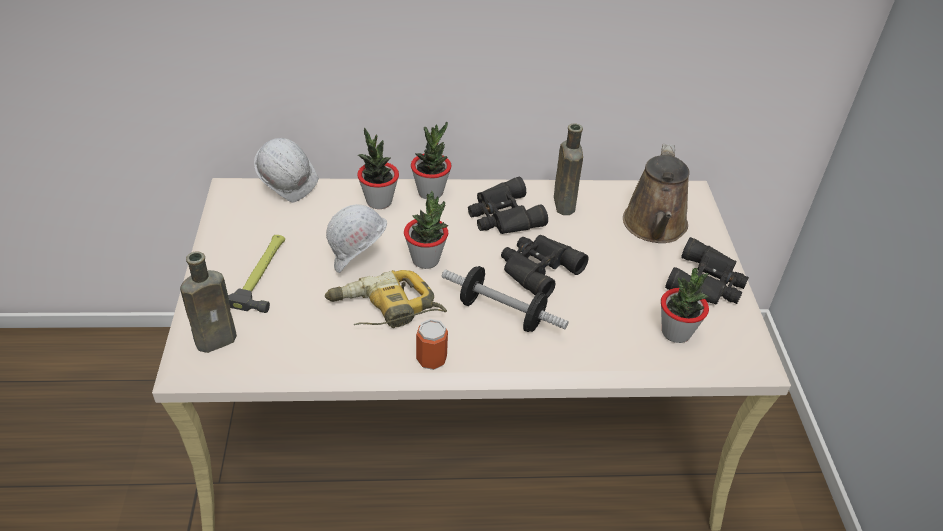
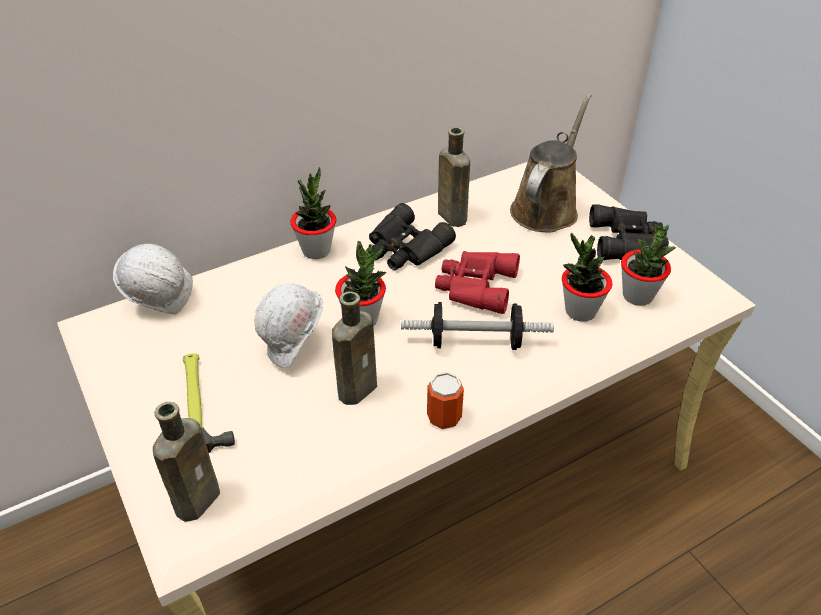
camera: 25 degrees left, 0 degrees up
power drill [325,270,447,328] -> brown bottle [332,292,377,405]
potted plant [357,128,399,209] -> potted plant moved to [562,232,612,322]
black binoculars [501,235,589,298] -> red binoculars [435,251,520,314]
brown watering can [623,144,689,243] -> brown watering can turned 135 degrees counterclockwise [510,94,592,233]

